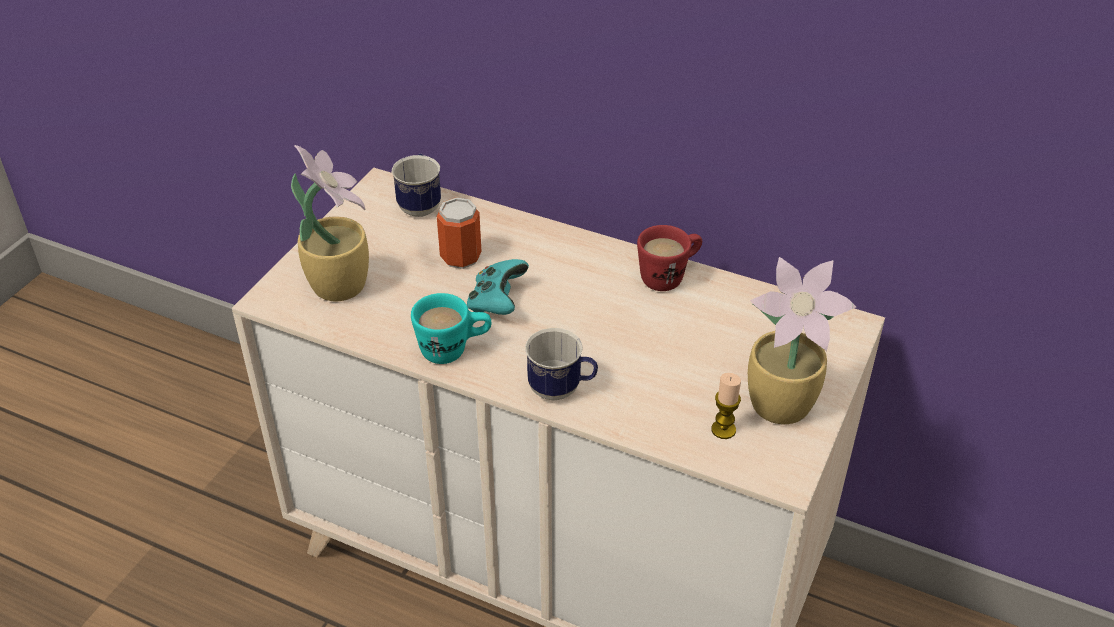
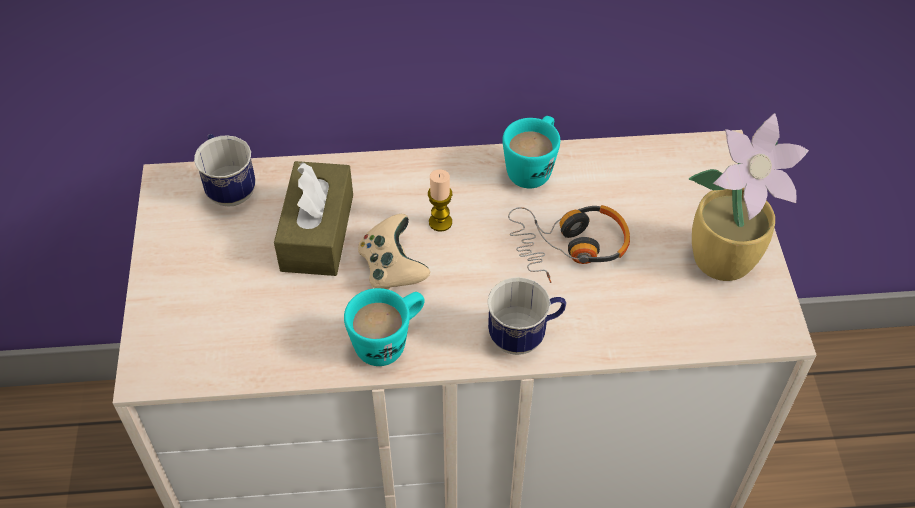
camera: 30 degrees left, 10 degrees up
potted plant [291,145,369,301] -> none
can [437,197,482,269] -> brown tissue box [274,161,353,276]
turquoise game controller [467,259,529,315] -> beige game controller [358,214,430,289]
red mug [637,225,702,291] -> turquoise mug [503,116,560,188]
candle [711,373,741,439] -> candle moved to [428,170,452,231]
none -> headphones [508,205,630,283]

